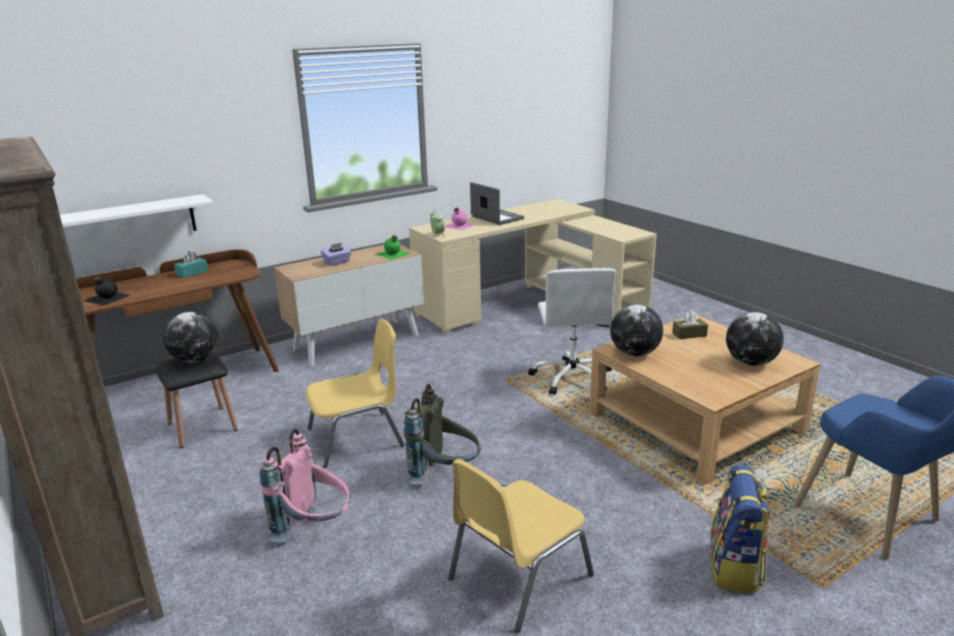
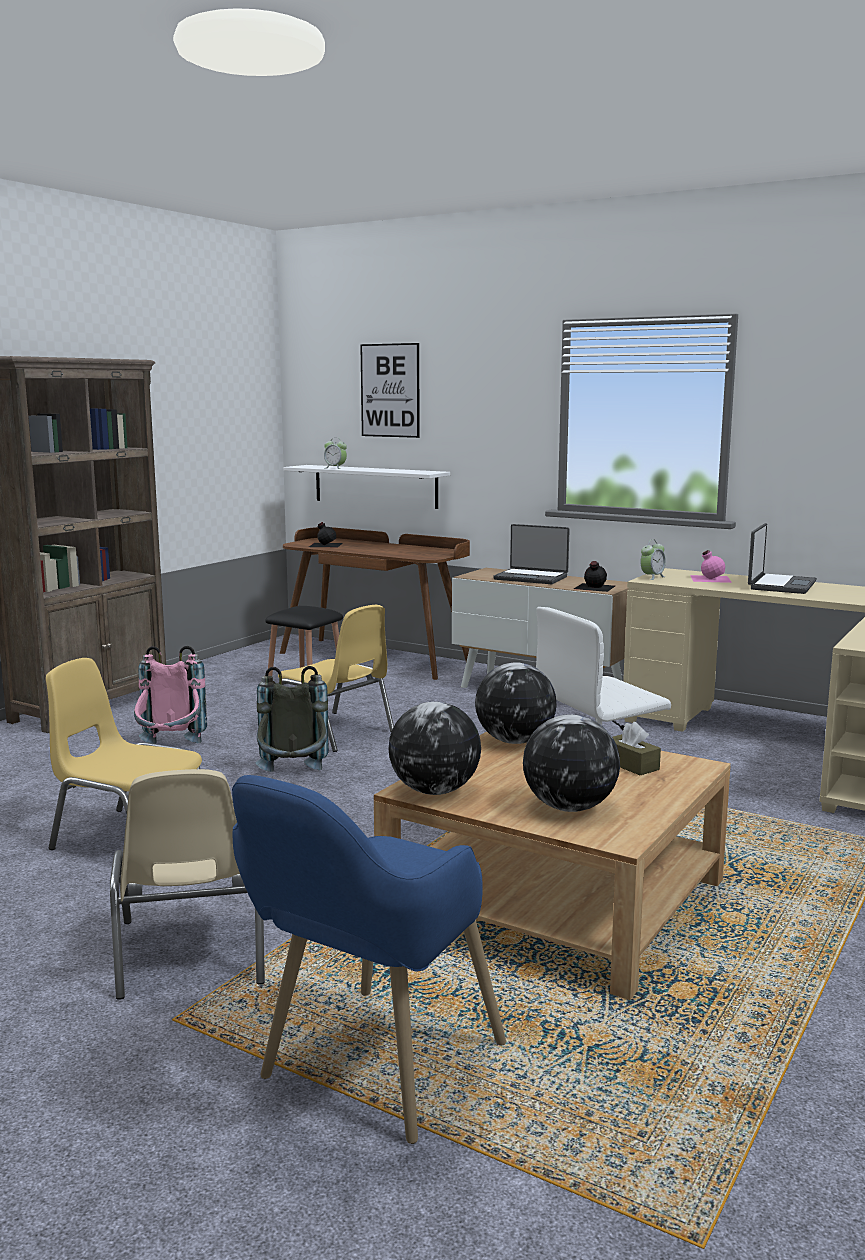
camera: 65 degrees right, 10 degrees down
globe [163,312,218,363] -> globe moved to [389,702,481,795]
turquoise tissue box [174,251,208,278] -> none
purple tissue box [321,243,351,266] -> laptop [493,524,570,584]
green bottle [377,235,410,260] -> black bottle [574,561,615,592]
backpack [710,464,769,593] -> beige chair [110,769,265,1000]
none -> alarm clock [324,437,347,469]
none -> picture [360,343,420,438]

